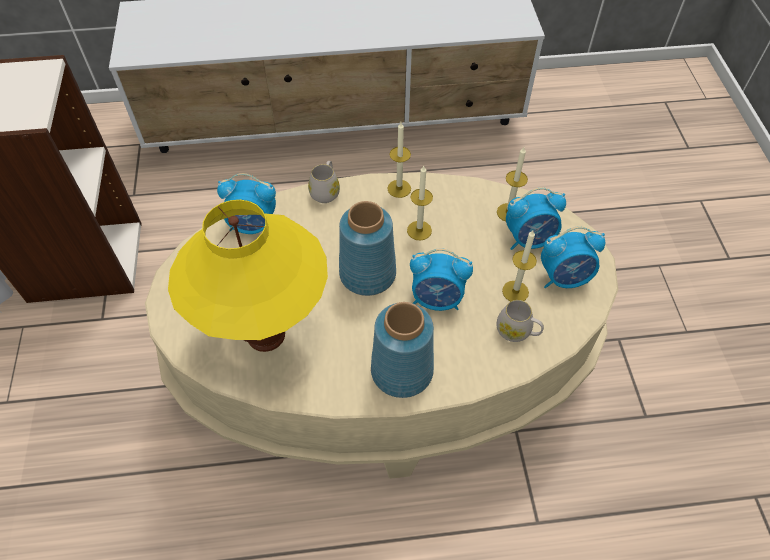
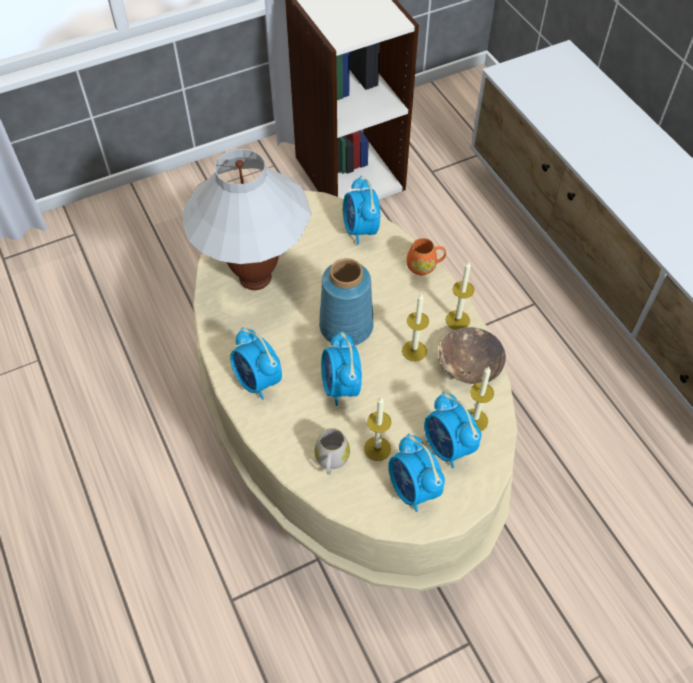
camera: 70 degrees right, 0 degrees up
yellow table lamp [168,200,328,352] -> white table lamp [182,149,312,290]
white mug [308,161,340,203] -> orange mug [406,238,446,275]
blue vase [371,302,434,398] -> alarm clock [230,327,282,400]
none -> brown bowl [439,327,506,384]

